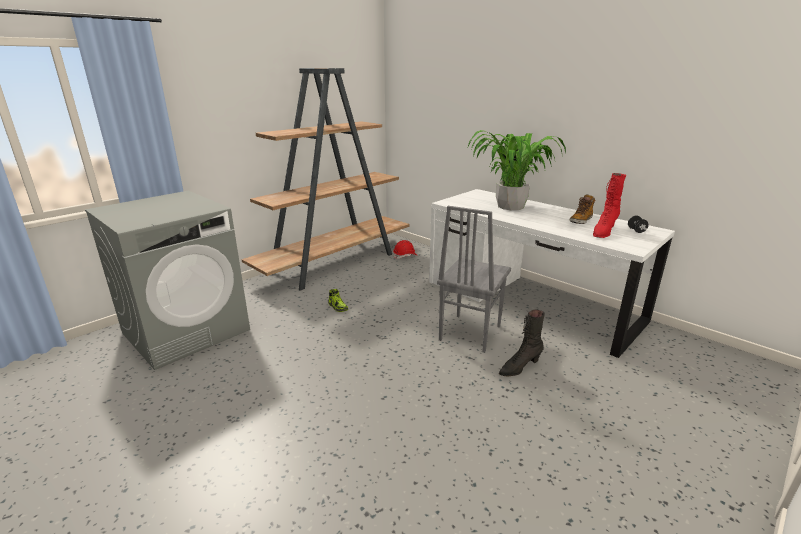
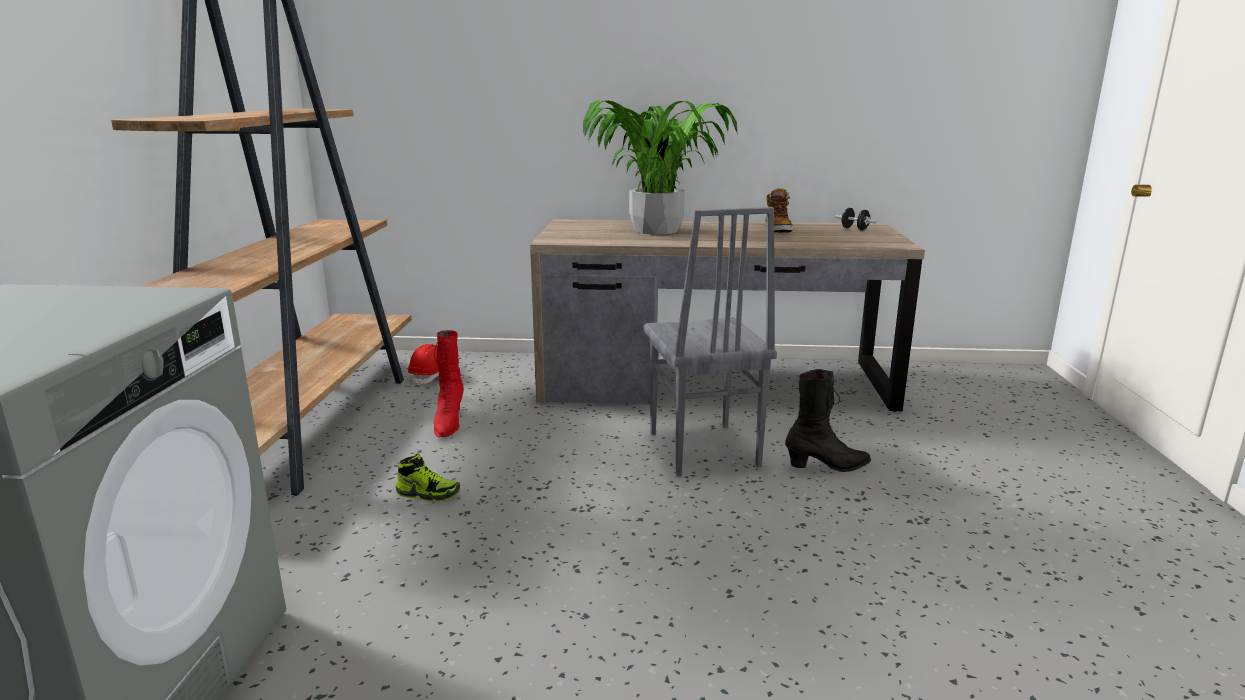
camera: 40 degrees left, 5 degrees down
white desk [429,189,675,358] -> brown desk [530,219,925,412]
black boot [499,310,545,377] -> black boot turned 120 degrees counterclockwise [785,369,871,472]
red boot [593,173,626,238] -> red boot moved to [434,330,464,438]

